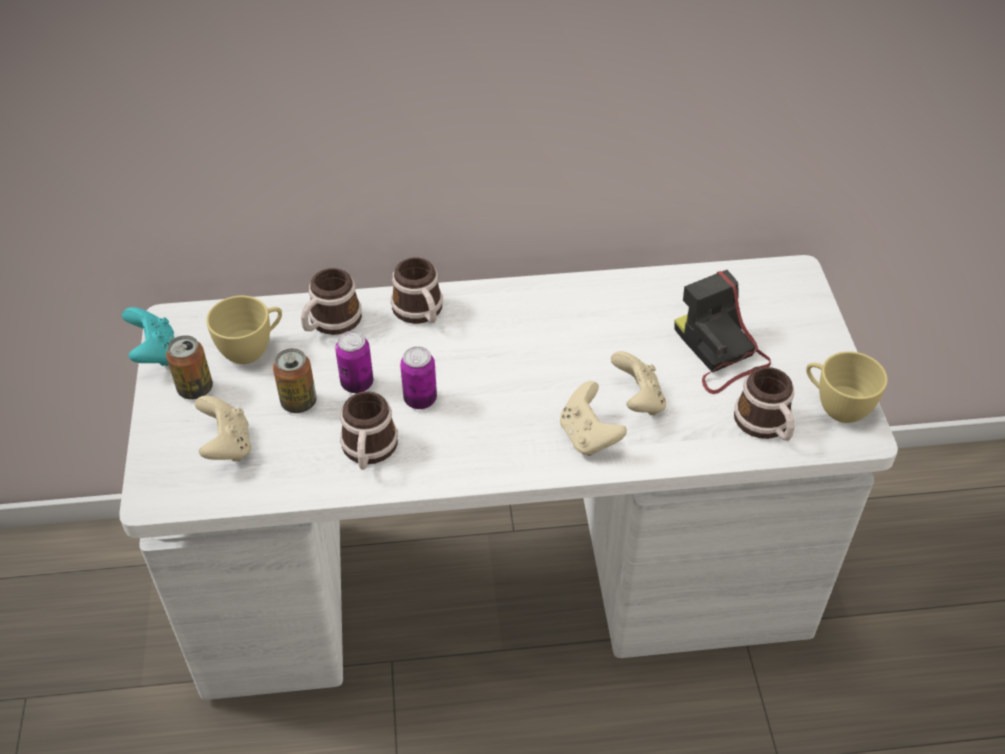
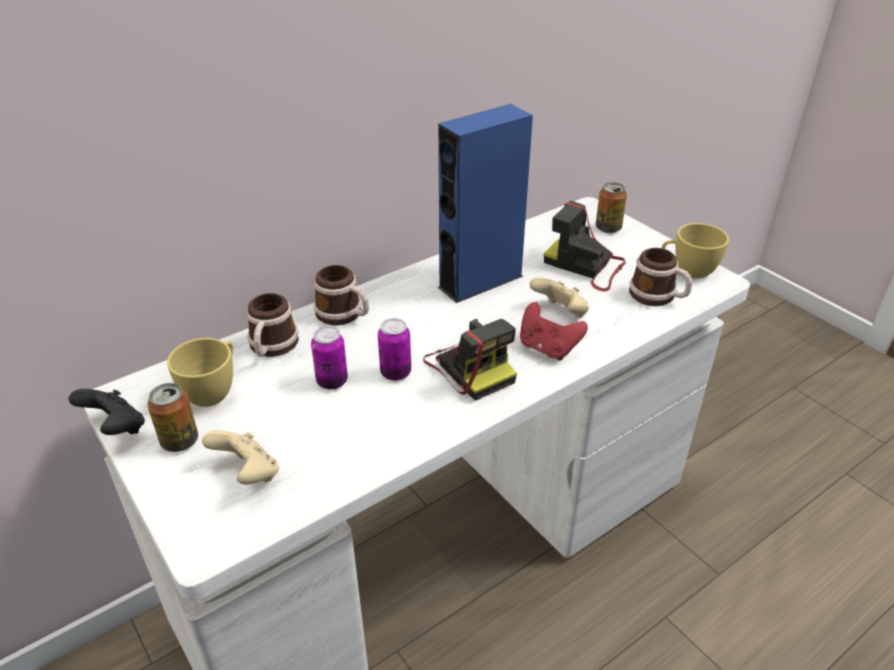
camera: 30 degrees left, 10 degrees down
turquoise game controller [122,307,174,366] -> black game controller [69,389,145,435]
can [273,348,317,413] -> can moved to [596,182,627,233]
mug [340,391,398,470] -> none
beige game controller [560,381,627,456] -> red game controller [520,302,588,361]
none -> camera [423,319,517,400]
none -> blue speaker [438,104,533,303]

